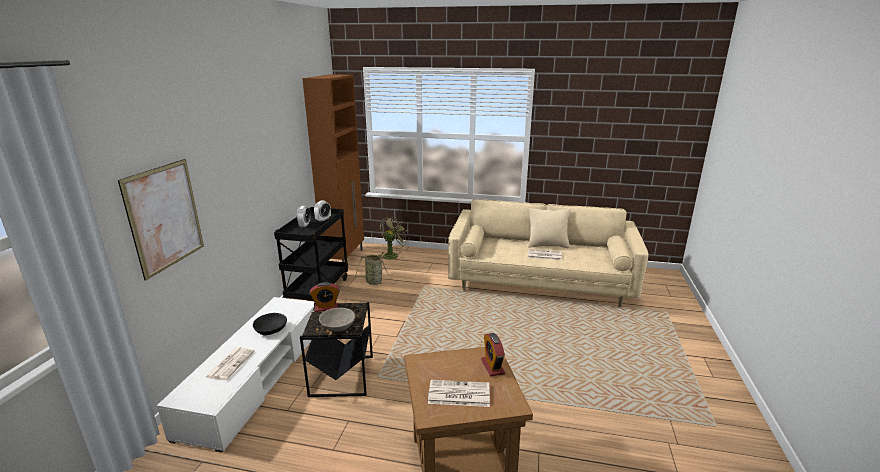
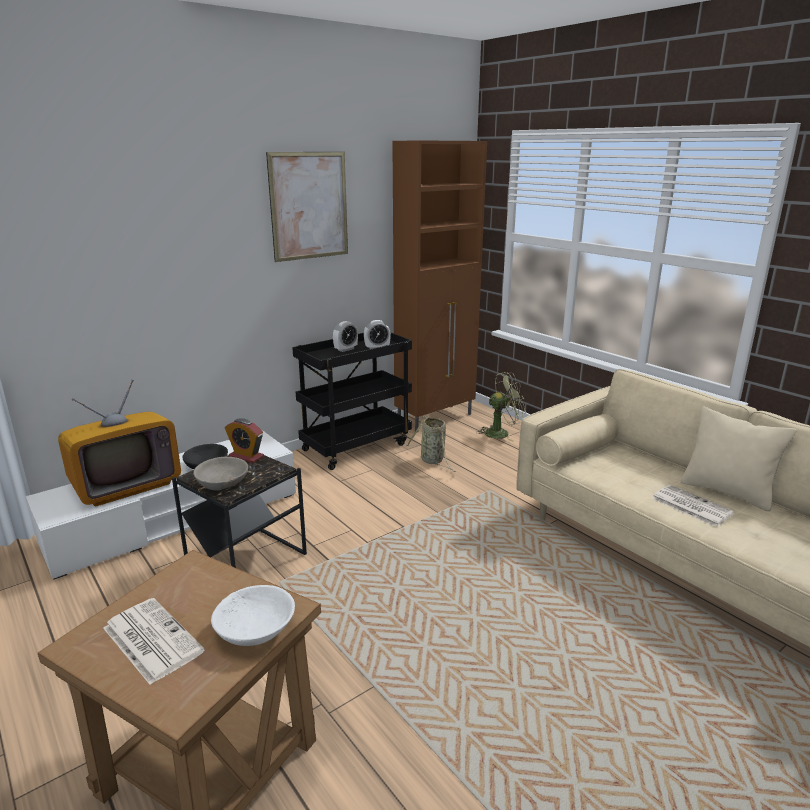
camera: 40 degrees right, 0 degrees up
picture [118,159,204,281] -> picture moved to [266,152,348,262]
newspaper [206,347,255,380] -> television [58,379,181,506]
alarm clock [481,333,505,376] -> white bowl [211,585,295,646]

